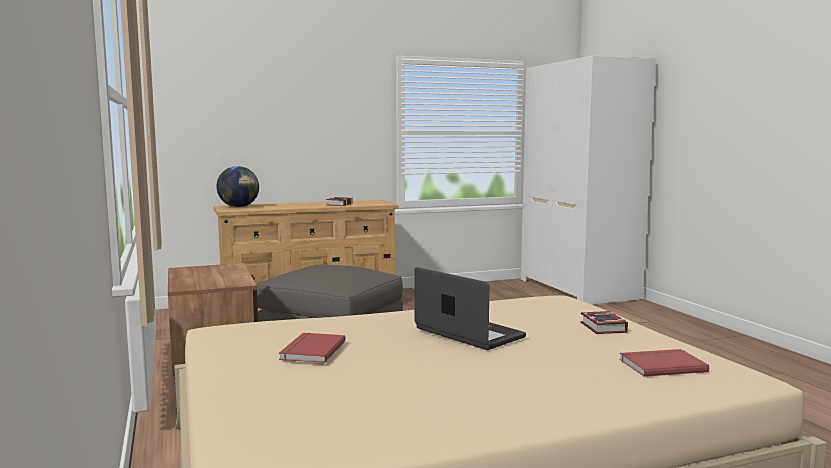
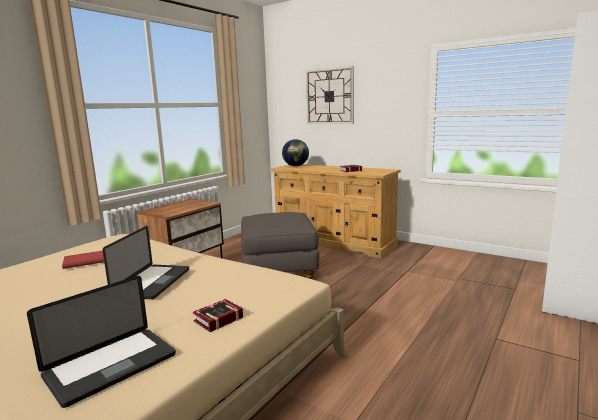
camera: 55 degrees right, 5 degrees up
red book [619,349,709,377] -> laptop [27,276,176,408]
none -> wall clock [306,66,354,124]

